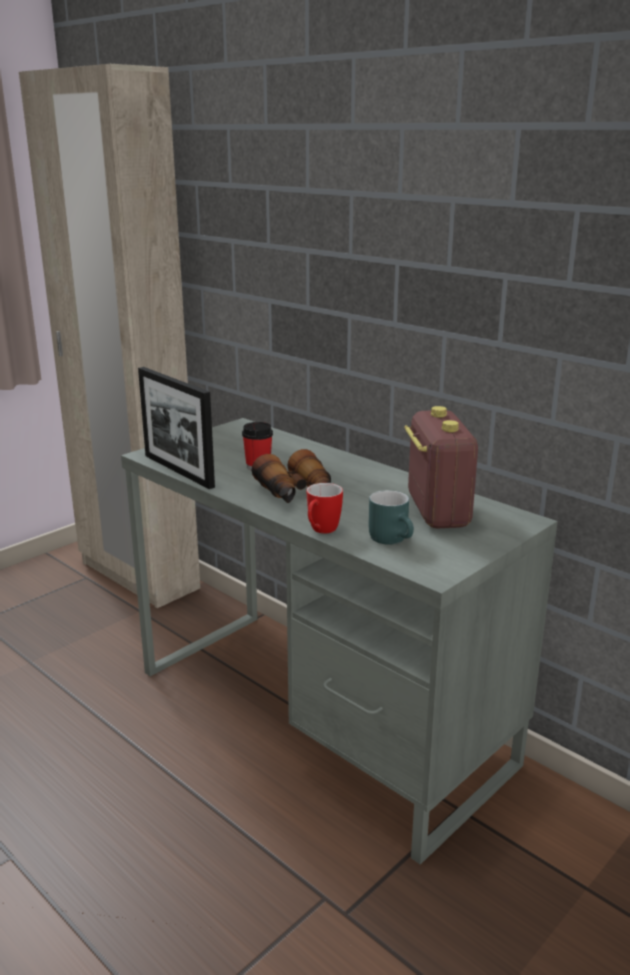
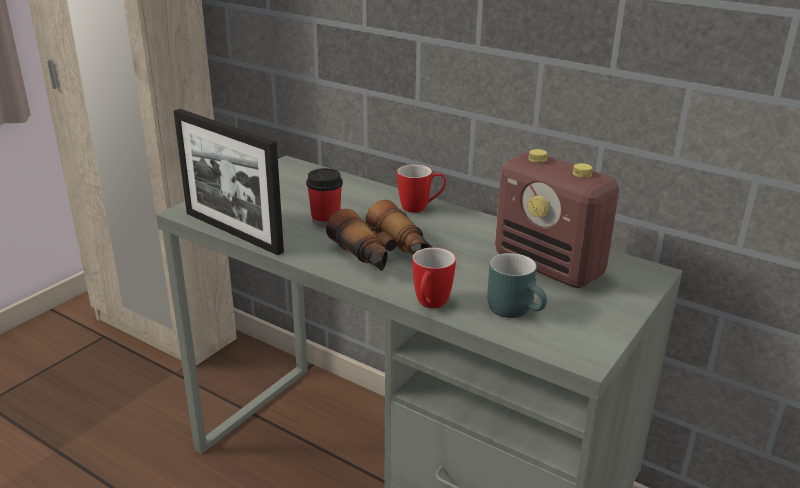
camera: 10 degrees left, 5 degrees up
radio [404,406,478,529] -> radio turned 150 degrees clockwise [495,149,619,288]
none -> mug [397,164,446,213]

